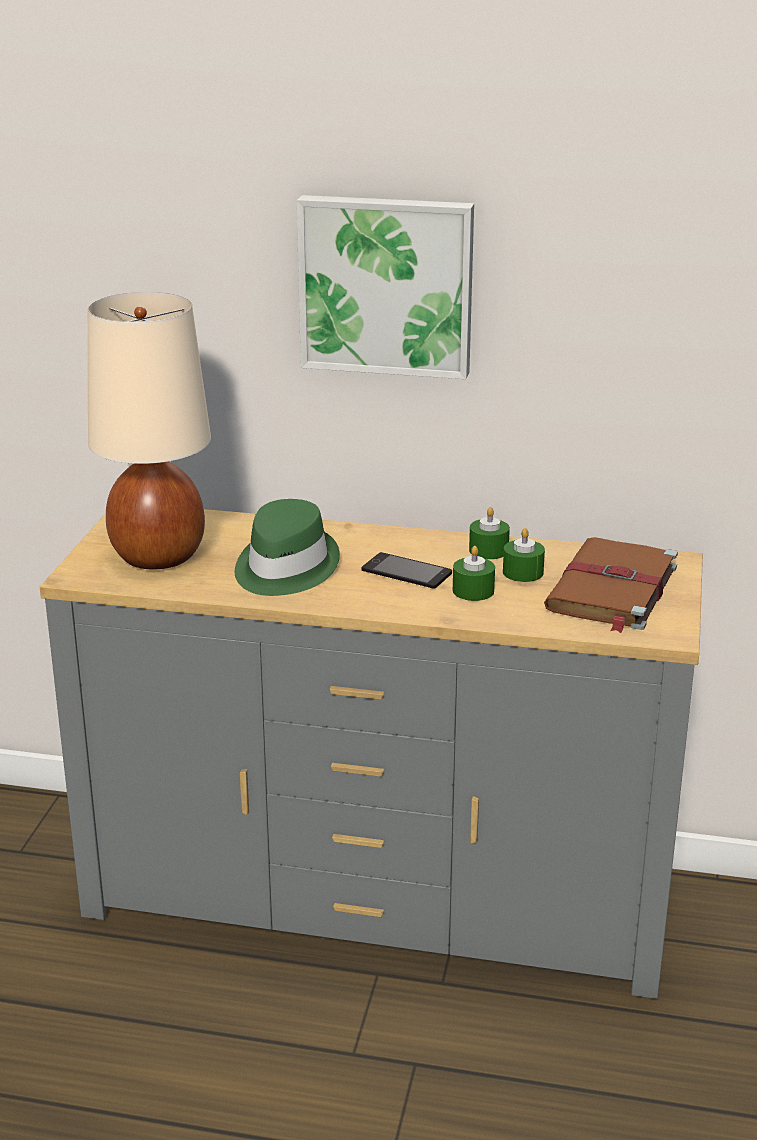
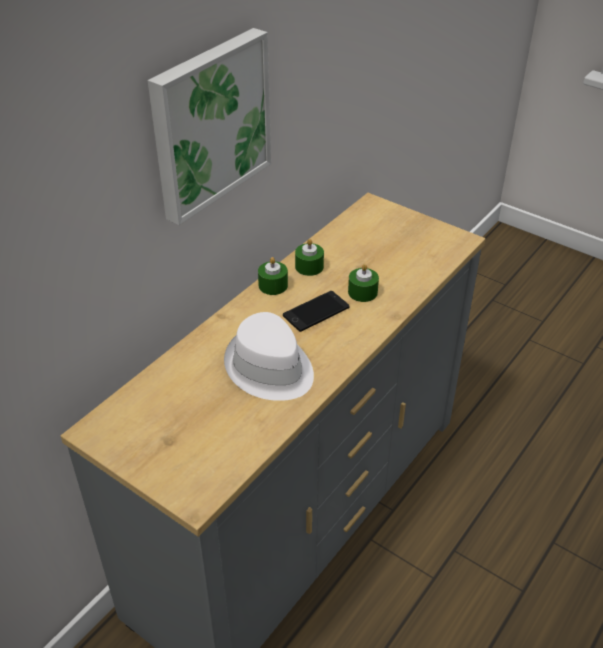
camera: 65 degrees left, 15 degrees up
beige table lamp [87,292,211,569] -> none
green hat [235,499,340,596] -> white hat [224,312,314,401]
green candle [503,528,545,582] -> green candle moved to [258,257,288,295]
brown book [544,537,678,633] -> none

